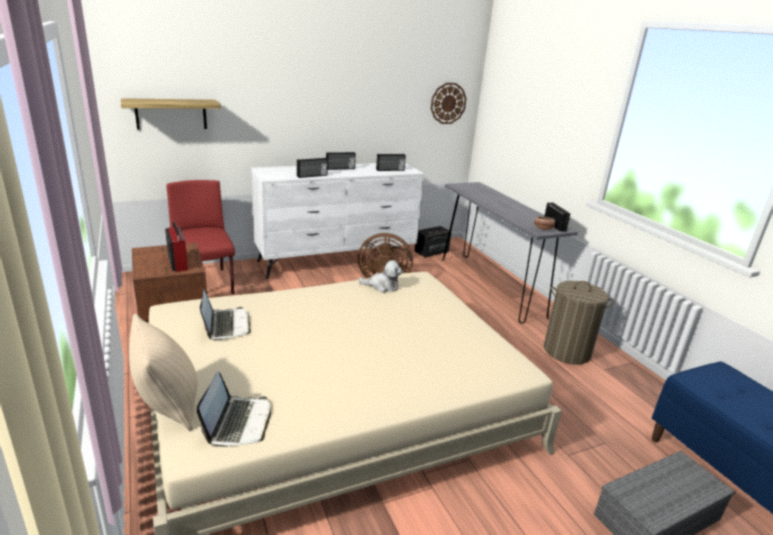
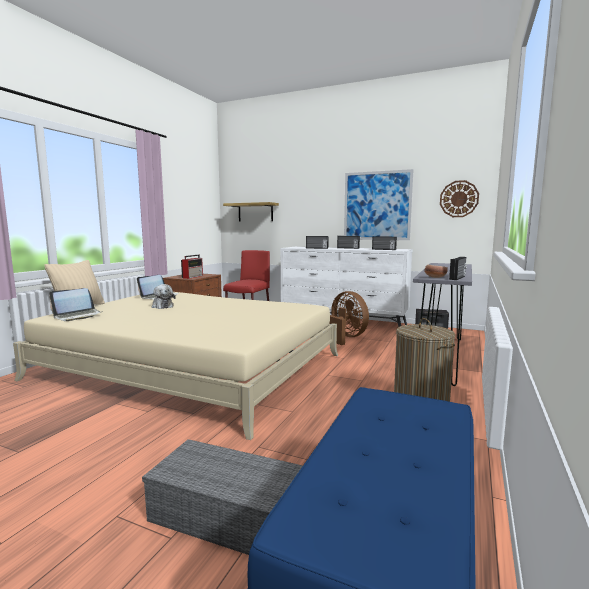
camera: 50 degrees right, 15 degrees down
plush toy [359,260,402,293] -> plush toy moved to [152,284,175,309]
none -> picture [344,169,414,240]

